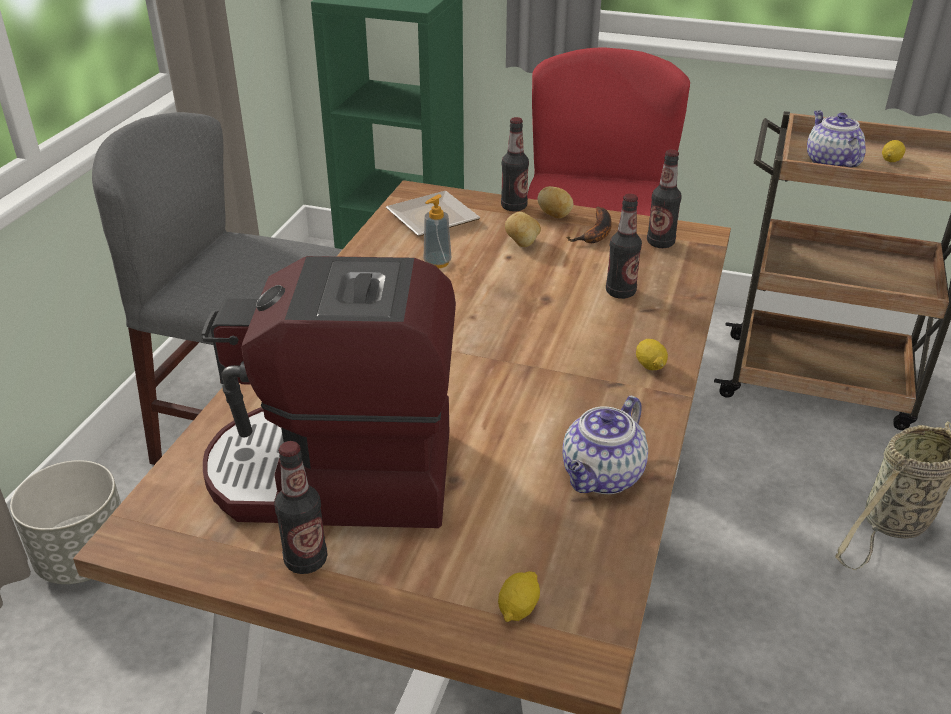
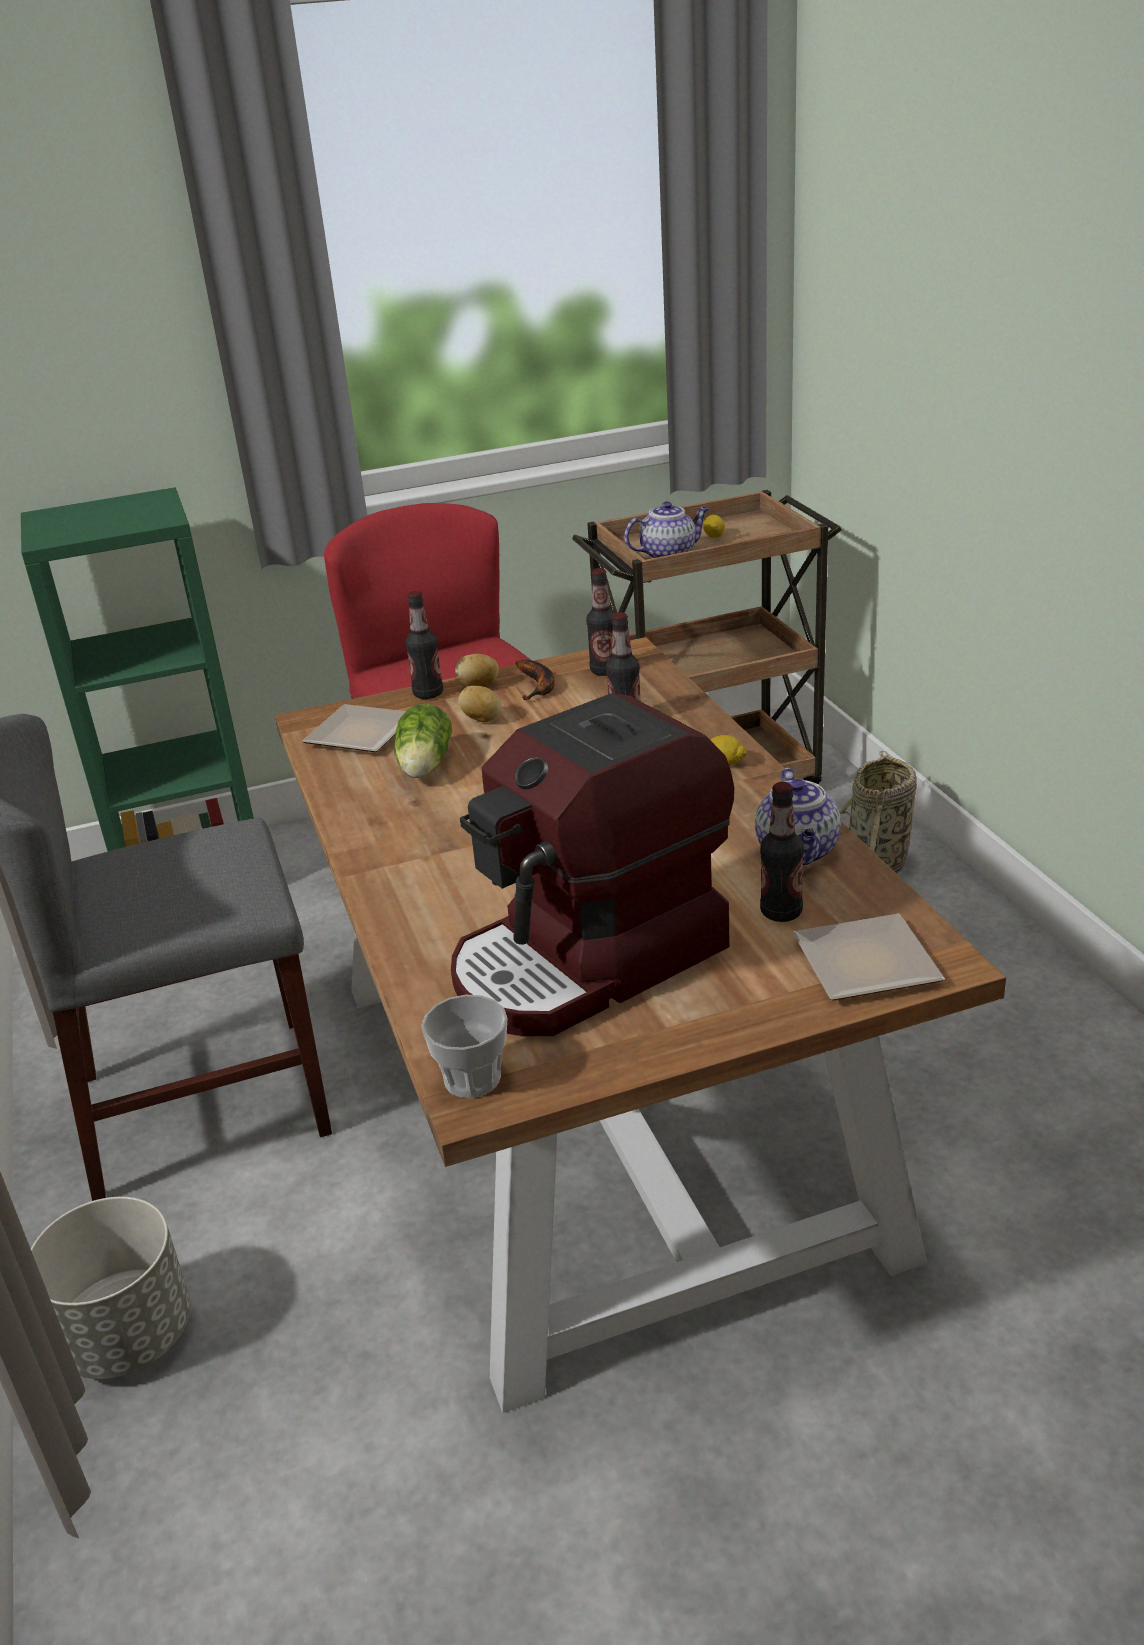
camera: 35 degrees left, 5 degrees down
bottle [274,441,327,574] -> bottle moved to [760,782,804,922]
soap dispenser [424,194,451,268] -> lettuce [394,704,452,778]
lemon [498,571,540,622] -> plate [793,914,945,1001]
teapot [807,111,866,168] -> teapot turned 120 degrees clockwise [624,501,709,558]
none -> cup [421,995,508,1098]

